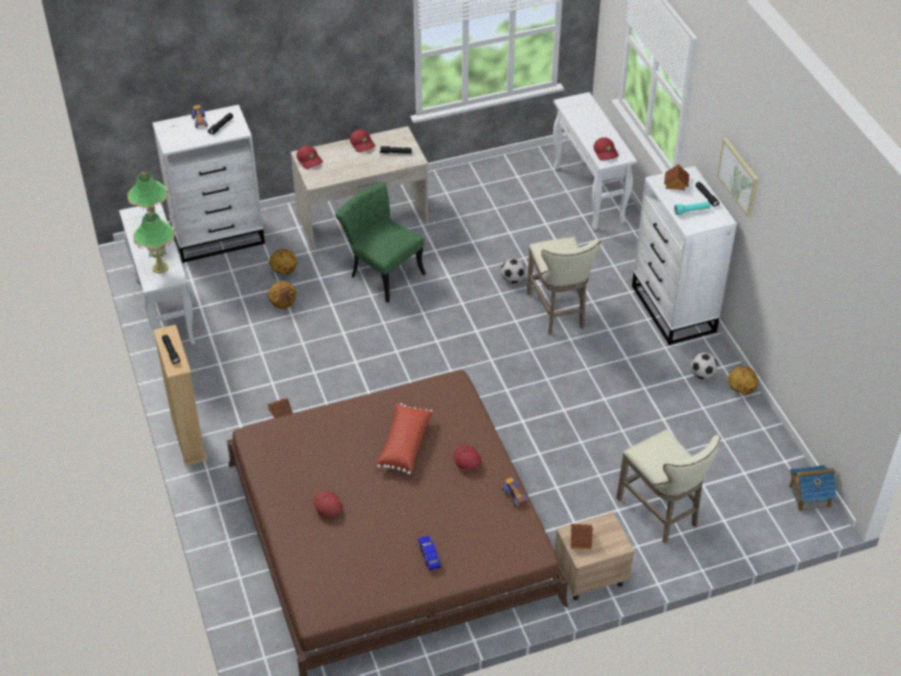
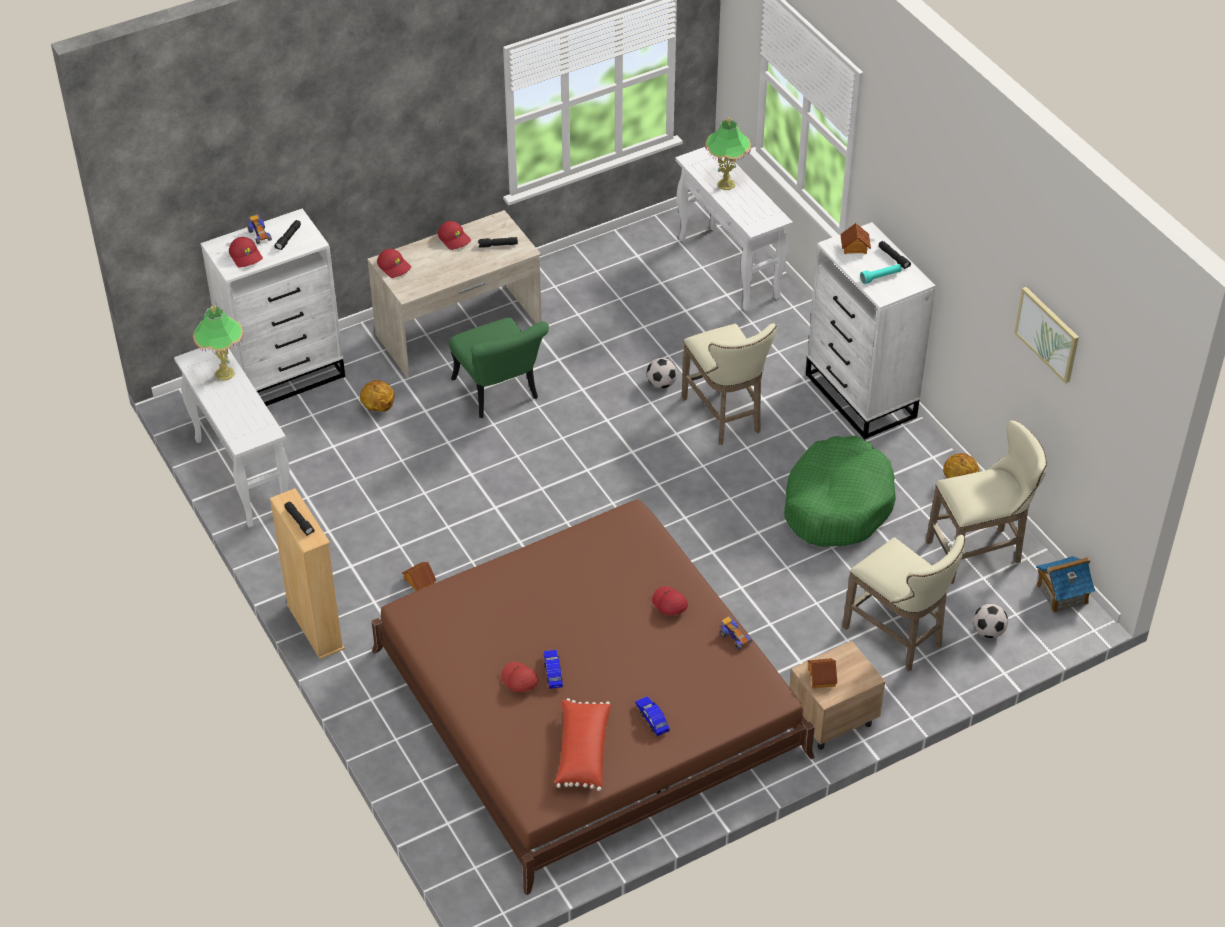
camera: 10 degrees left, 0 degrees up
table lamp [133,211,175,274] -> table lamp moved to [705,117,751,190]
basketball [268,281,296,309] -> none
green chair [335,182,426,303] -> green chair turned 150 degrees counterclockwise [449,318,549,418]
red pillow [376,403,433,475] -> red pillow moved to [554,698,611,791]
red cap [593,137,619,160] -> red cap moved to [229,237,263,268]
football [691,353,718,379] -> football moved to [973,604,1008,638]
picture [717,138,758,217] -> picture moved to [1014,287,1079,383]
none -> blue toy car [543,650,563,689]
none -> green dog bed [784,436,896,547]
none -> beige stool [926,420,1047,584]

